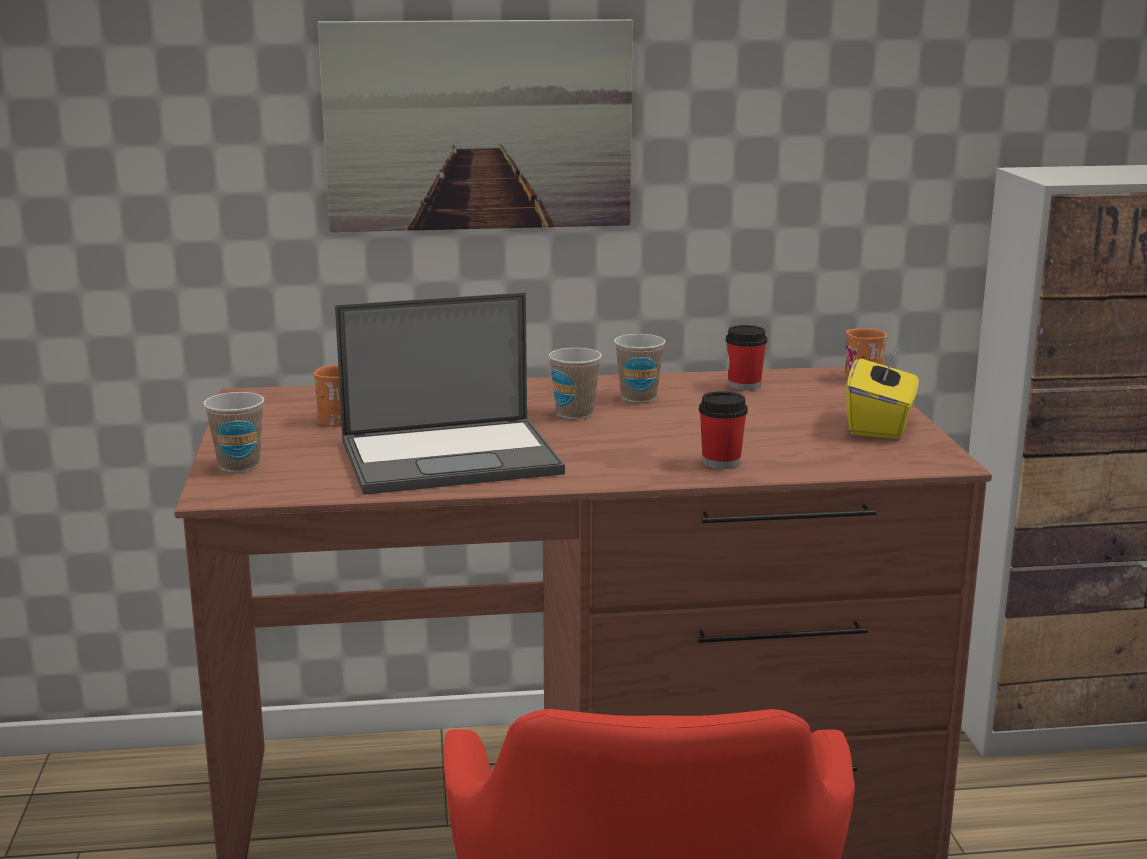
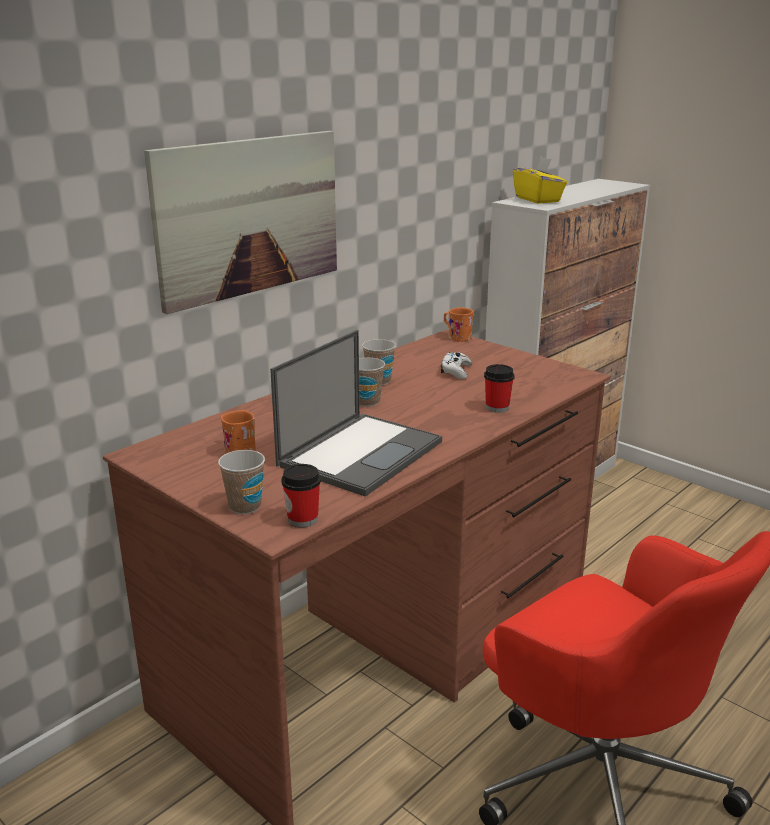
camera: 40 degrees left, 5 degrees up
cup [726,325,767,391] -> cup moved to [281,464,321,528]
yellow tissue box [846,347,919,439] -> yellow tissue box moved to [513,157,567,204]
none -> white game controller [441,352,472,379]

